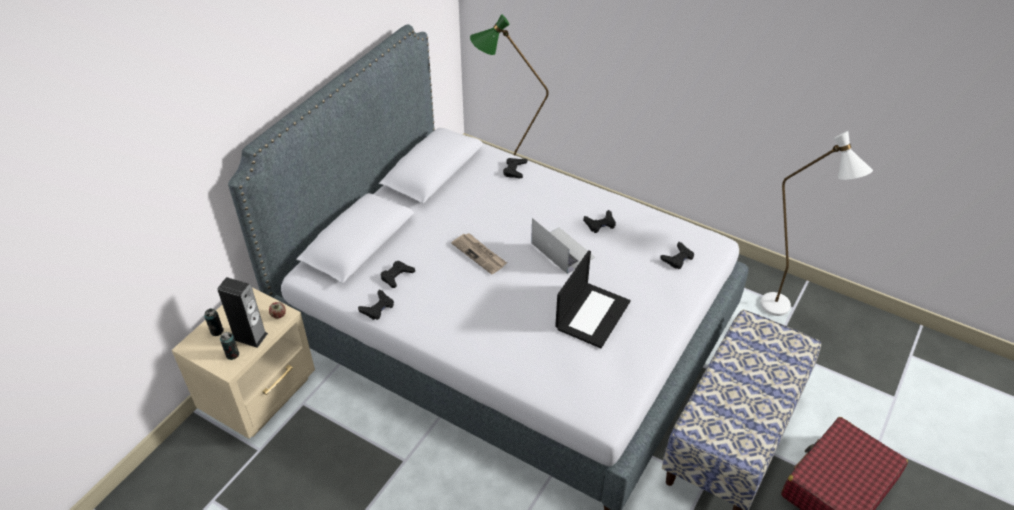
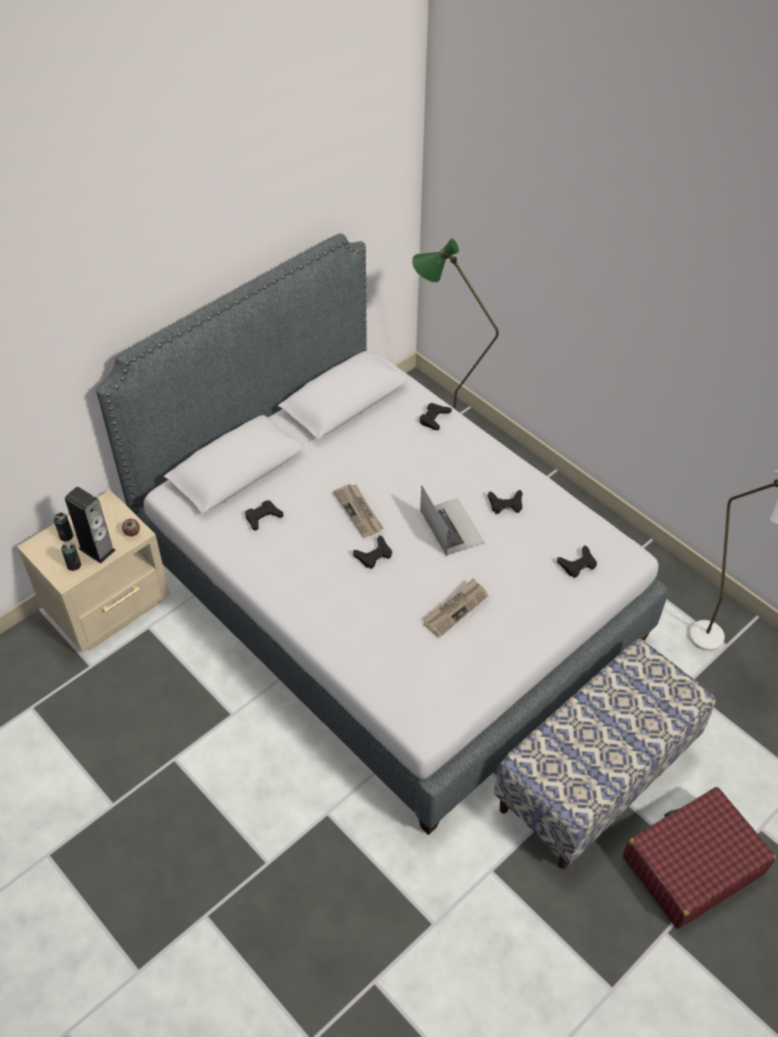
camera: 15 degrees right, 5 degrees up
black game controller [358,290,394,320] -> black game controller moved to [353,535,392,569]
laptop [555,250,631,348] -> newspaper [423,578,488,638]

